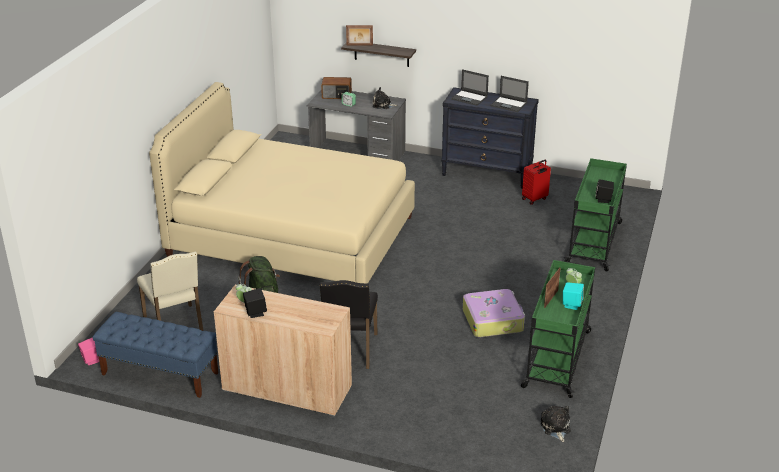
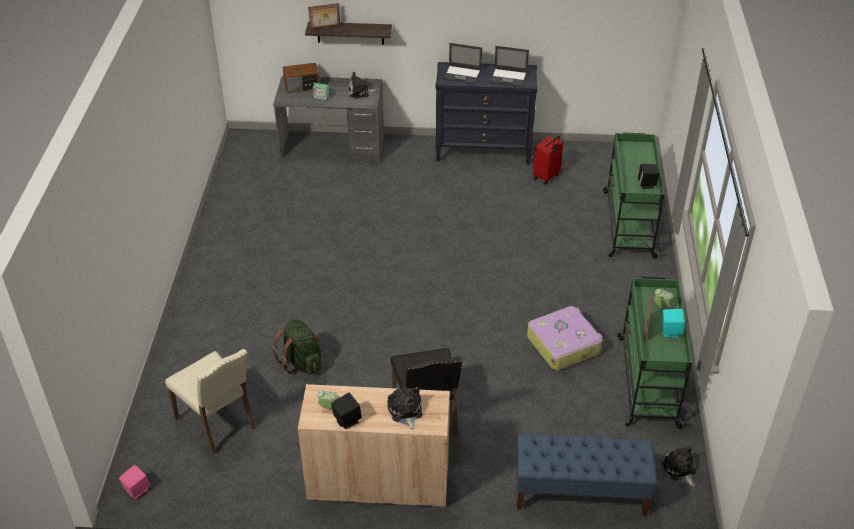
camera: 15 degrees left, 10 degrees up
blue bench [92,312,218,398] -> blue bench moved to [517,434,657,516]
beige bed [149,82,415,284] -> none
none -> plush toy [387,387,422,430]

